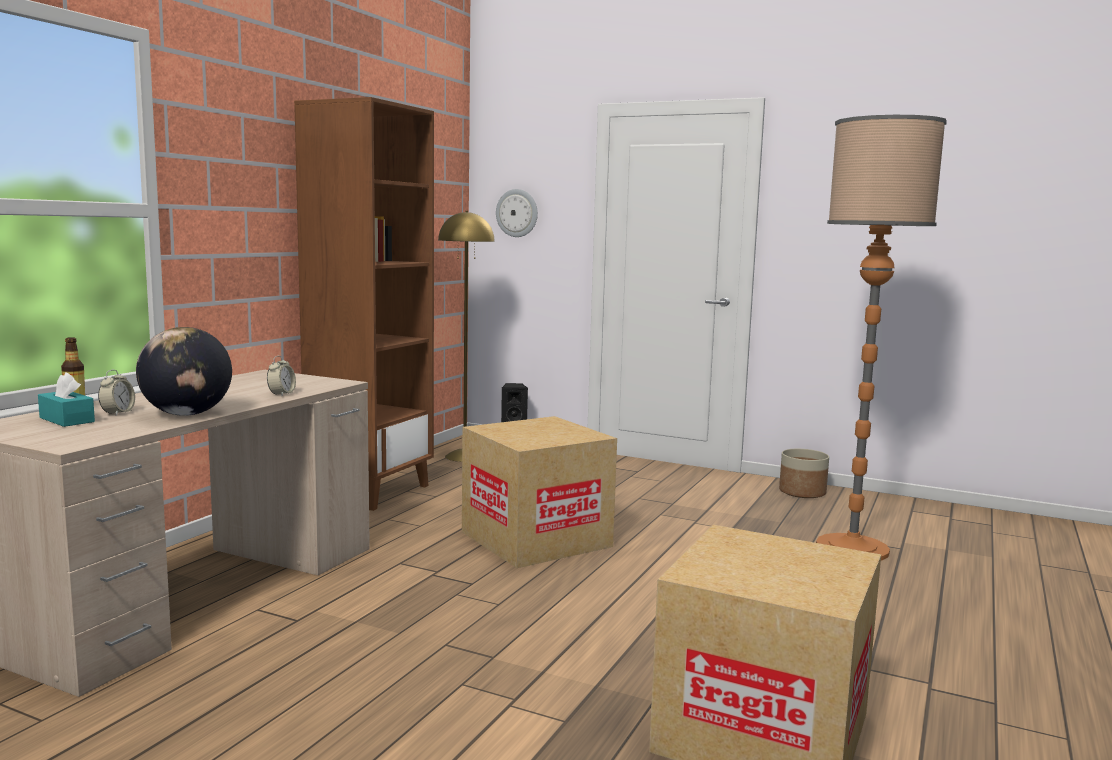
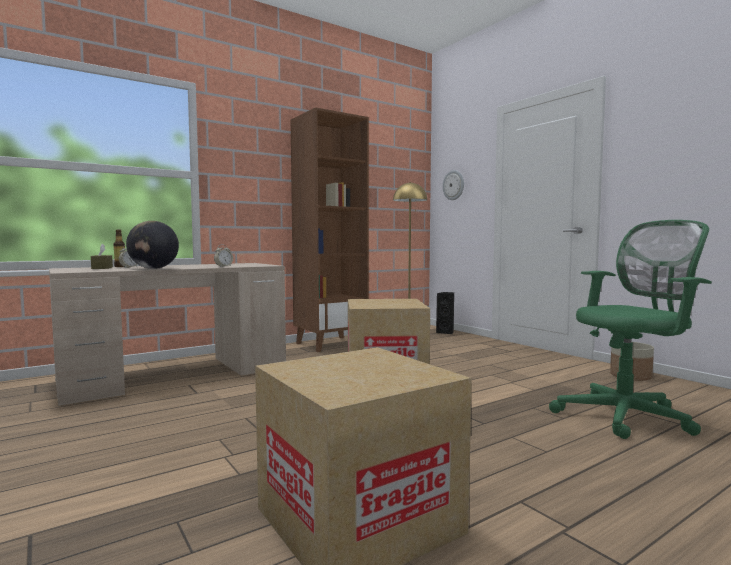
camera: 30 degrees right, 5 degrees down
turquoise tissue box [38,372,95,427] -> brown tissue box [91,244,113,269]
floor lamp [816,115,947,561] -> green office chair [549,220,712,439]

